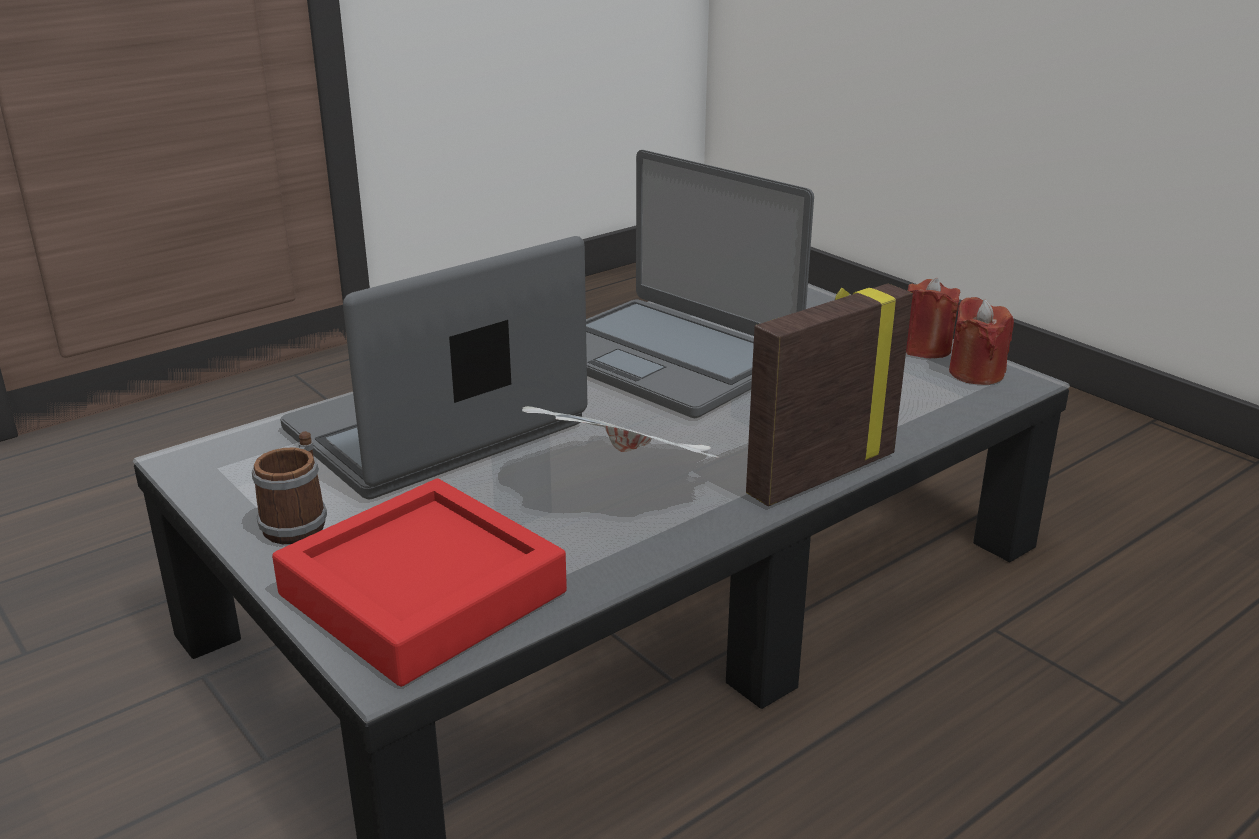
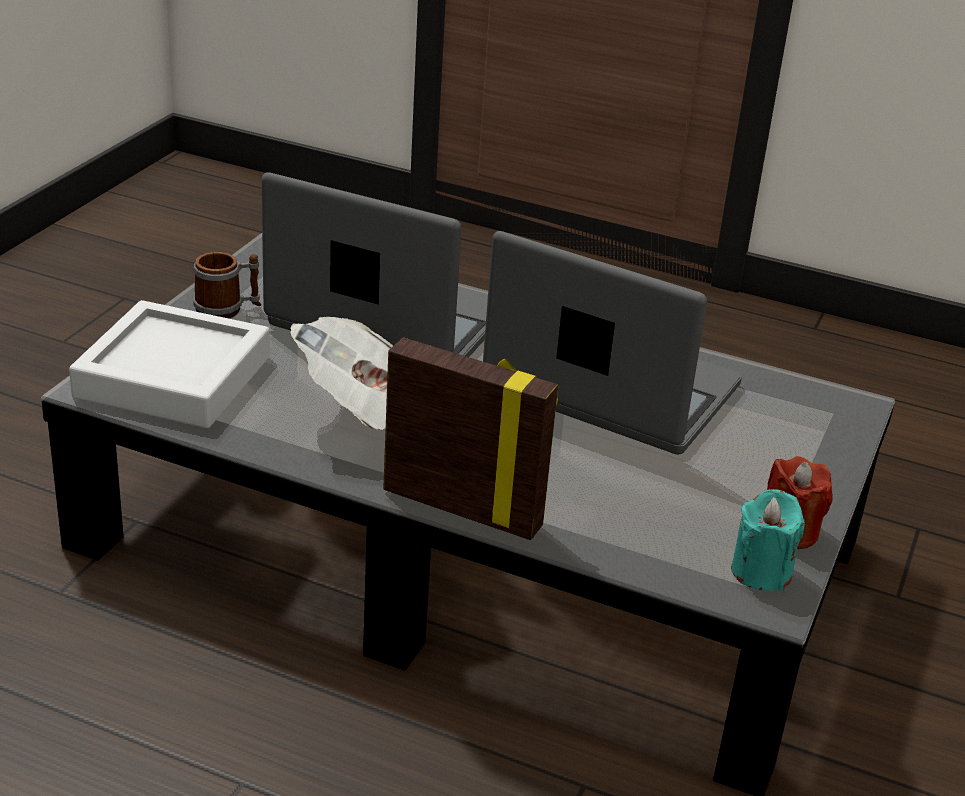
camera: 60 degrees right, 5 degrees up
red tray [272,478,567,687] -> grey tray [69,300,270,429]
laptop [586,150,814,418] -> laptop turned 105 degrees clockwise [483,231,742,455]
red candle [949,297,1014,385] -> turquoise candle [731,489,805,591]

